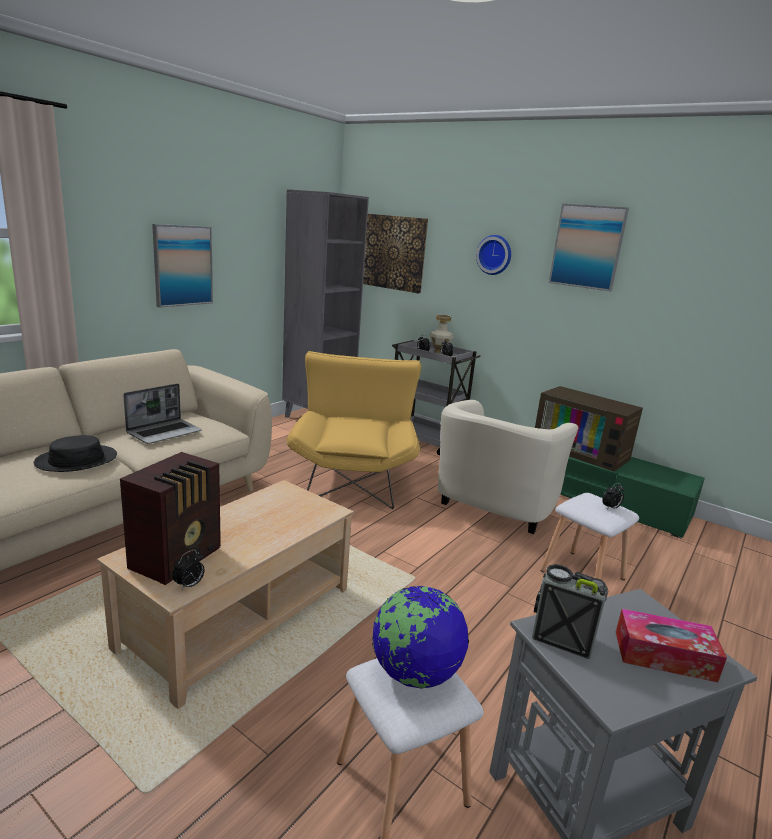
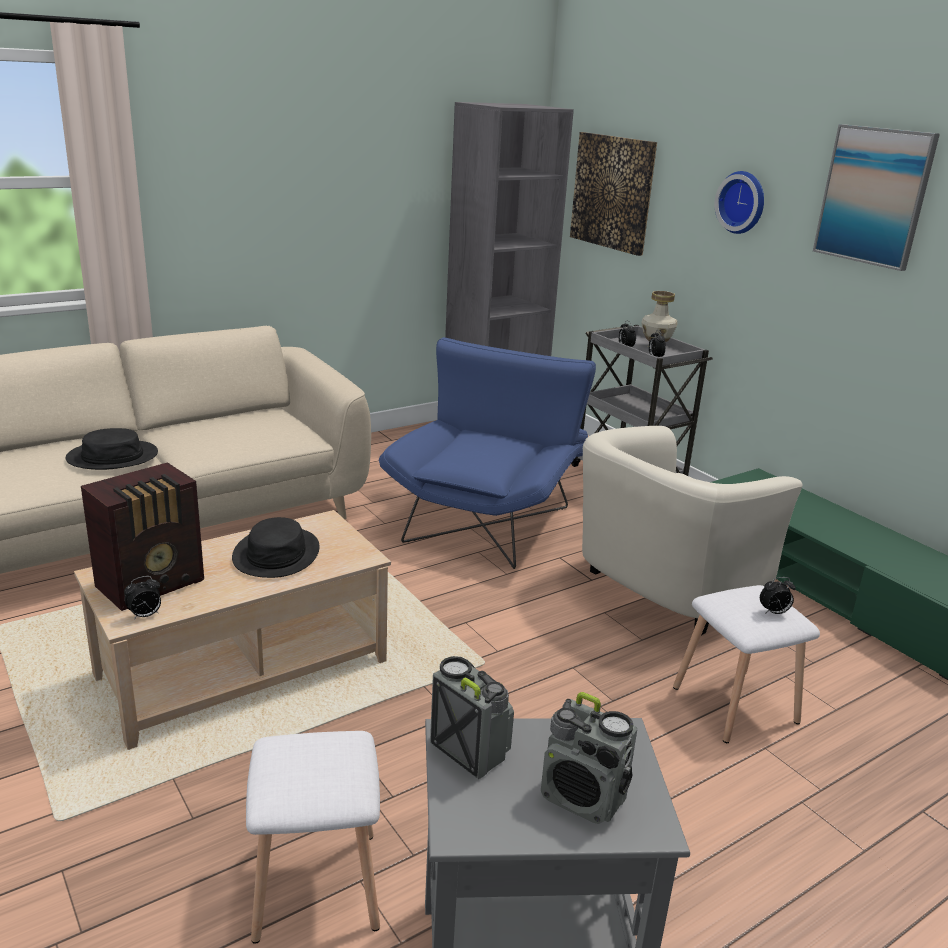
camera: 20 degrees right, 5 degrees up
laptop [123,383,202,444] -> none
picture [152,224,213,308] -> none
yellow armchair [286,351,421,509] -> blue armchair [379,337,596,569]
globe [372,586,469,688] -> none
television [535,386,643,472] -> none
tissue box [616,609,727,682] -> radio [541,692,637,824]
none -> black hat [232,517,320,578]

